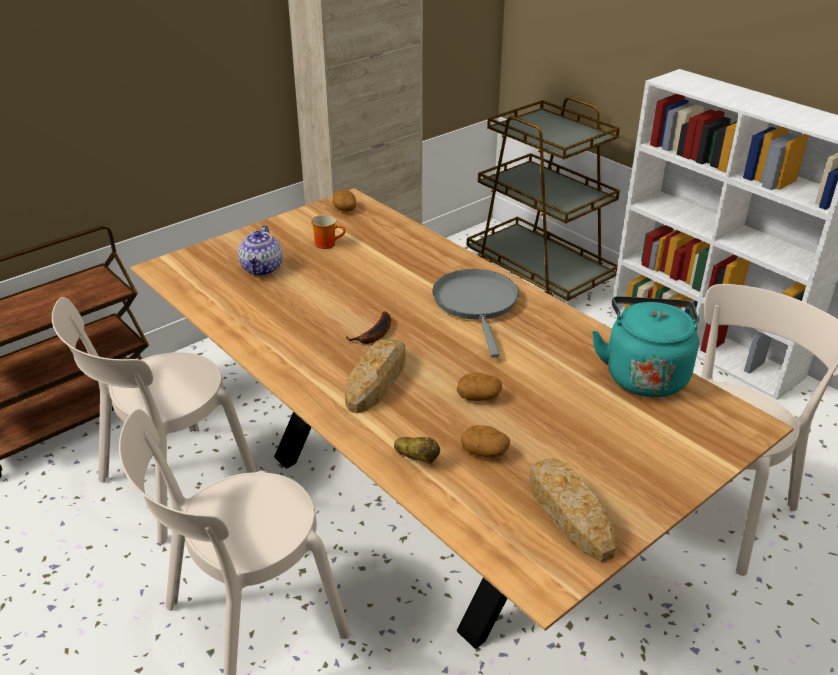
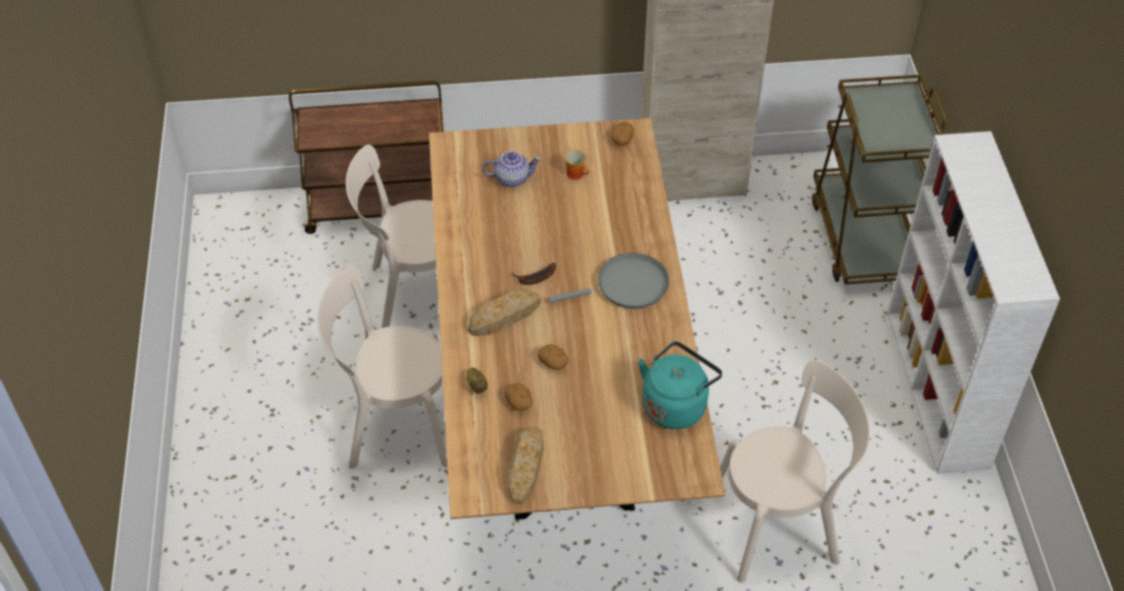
camera: 35 degrees right, 15 degrees up
teapot [238,225,282,276] -> teapot turned 135 degrees counterclockwise [482,151,541,187]
grey frying pan [432,269,519,358] -> grey frying pan turned 45 degrees clockwise [549,253,669,309]

